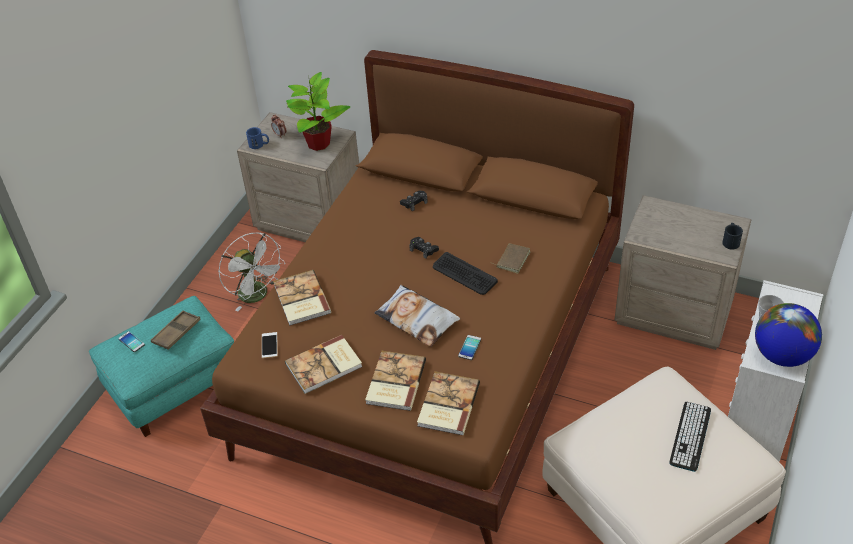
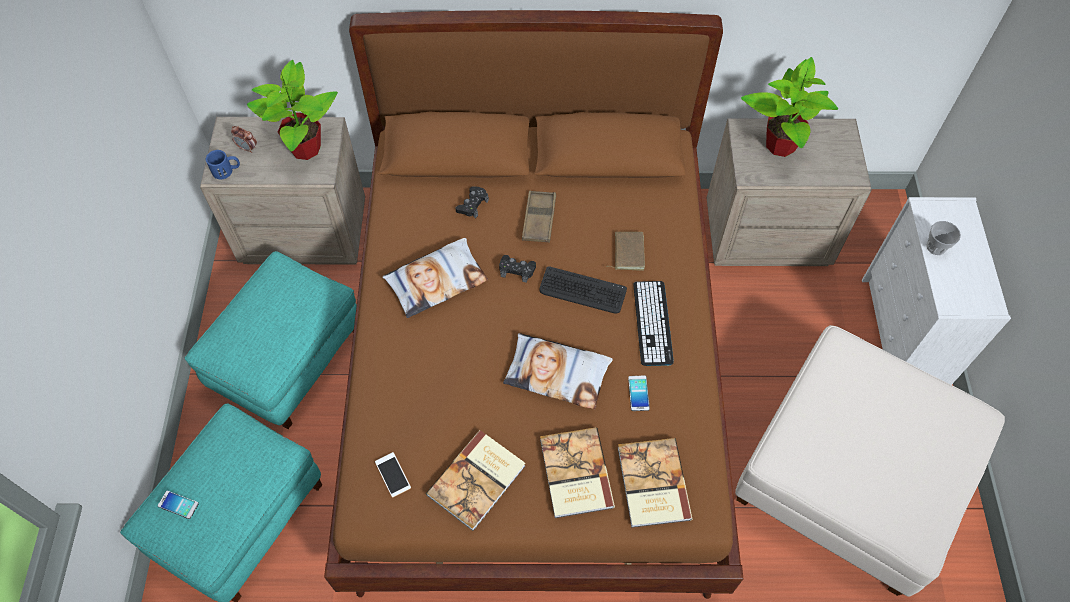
camera: 25 degrees left, 15 degrees up
brown tray [151,311,201,350] -> brown tray moved to [522,191,556,242]
white fan [219,233,285,311] -> turquoise ottoman [184,251,357,429]
book [273,270,331,326] -> none
keyboard [669,402,711,472] -> keyboard moved to [633,281,674,366]
black mug [722,223,743,249] -> none
globe [755,303,822,367] -> none
none -> pillow [383,238,488,318]
none -> potted plant [741,57,838,157]

